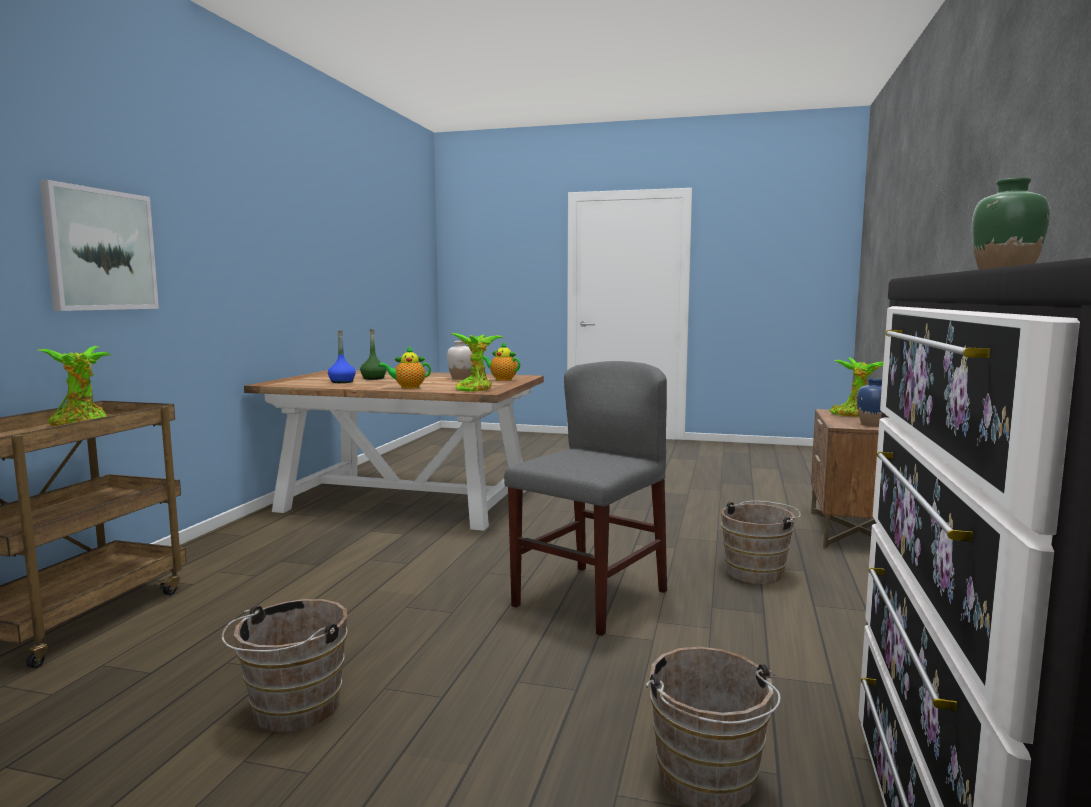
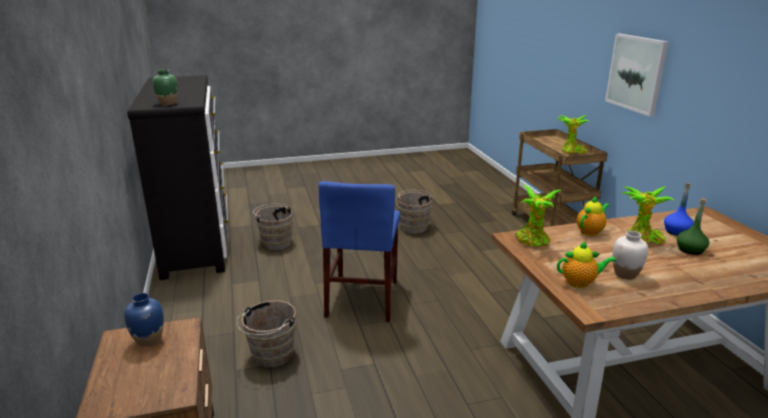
camera: 150 degrees right, 15 degrees up
grey chair [504,361,667,636] -> blue chair [319,181,400,322]
potted plant [830,357,883,417] -> potted plant moved to [621,186,674,244]

